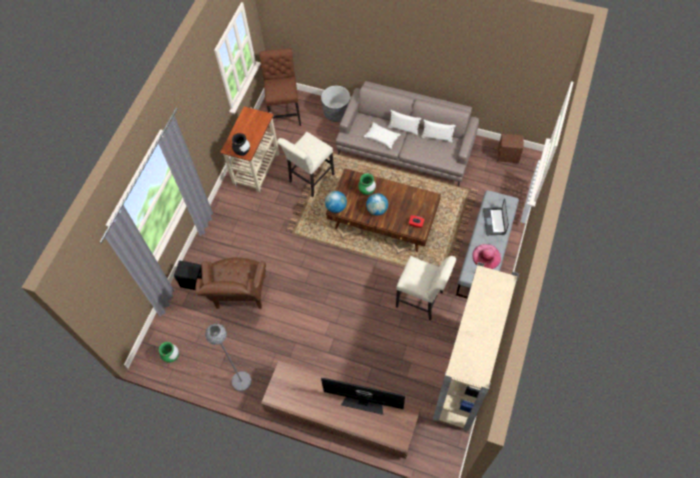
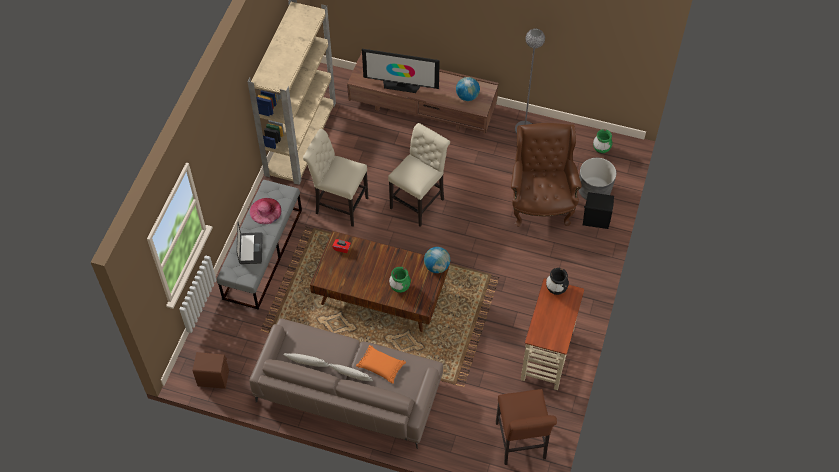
camera: 175 degrees right, 5 degrees down
beige stool [277,132,334,197] -> beige stool moved to [388,123,450,227]
grey planter [321,86,350,122] -> grey planter moved to [579,158,616,200]
white pillow [363,122,401,149] -> orange pillow [356,345,406,384]
globe [366,193,388,215] -> globe moved to [456,77,480,101]

